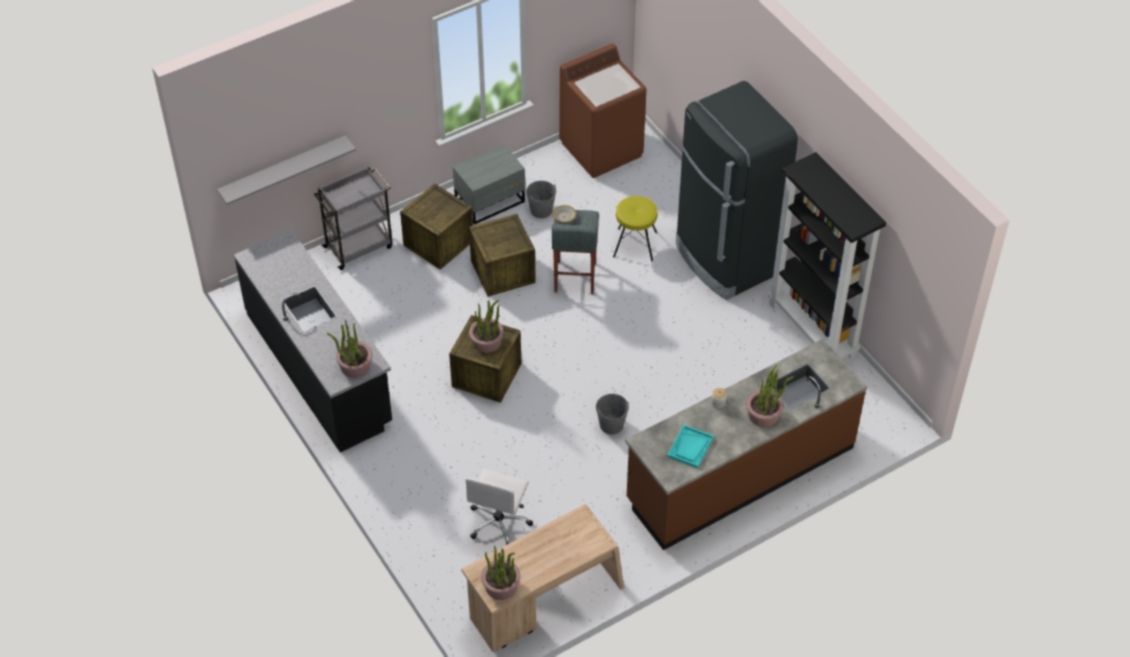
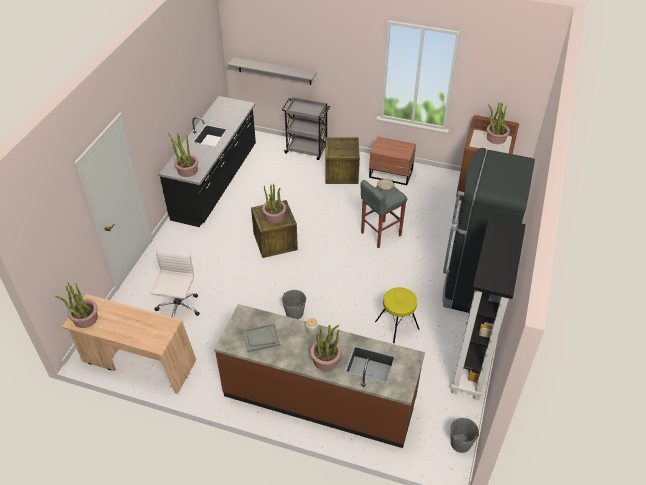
camera: 50 degrees right, 5 degrees down
grey nightstand [453,144,525,225] -> brown nightstand [369,137,416,185]
white office chair [465,468,533,545] -> white office chair turned 120 degrees clockwise [151,250,200,318]
crate [469,214,536,297] -> none
grey bucket [526,181,556,218] -> grey bucket moved to [450,418,479,453]
yellow stool [613,196,657,261] -> yellow stool moved to [375,287,420,343]
turquoise tray [667,425,714,468] -> grey tray [243,323,281,353]
none -> potted plant [487,102,510,144]

